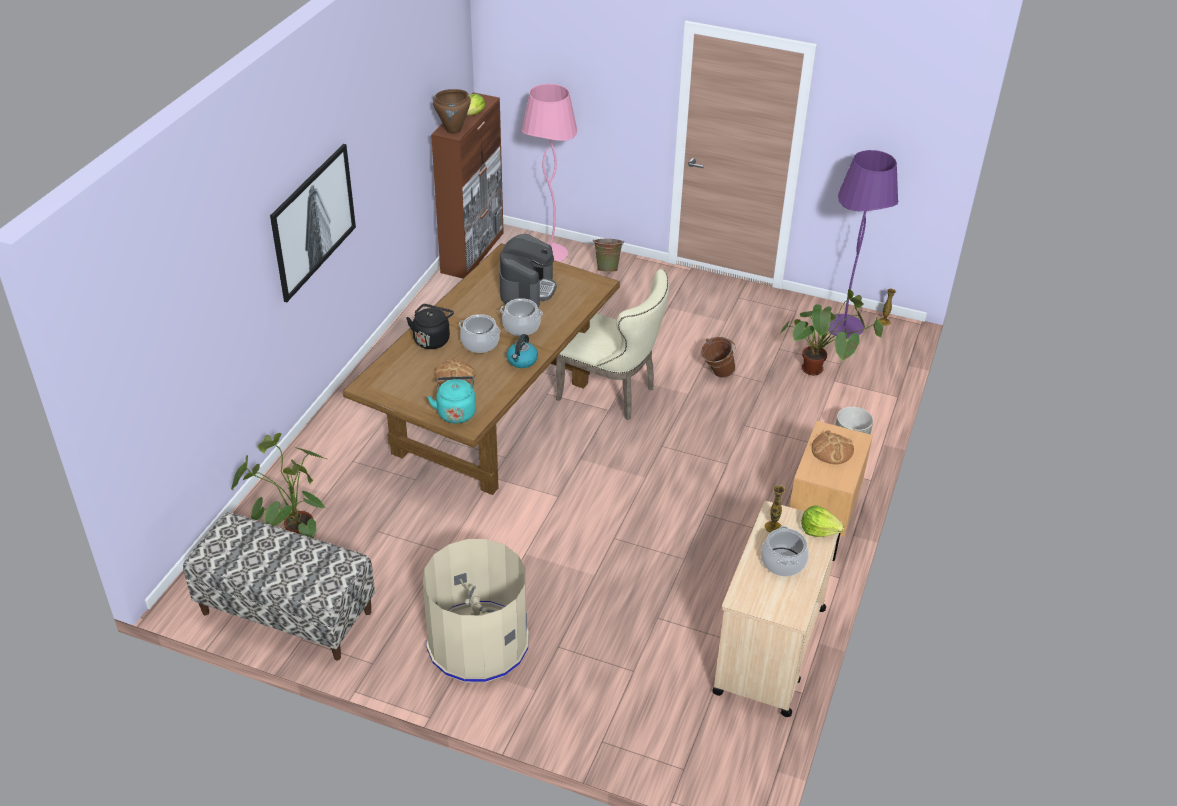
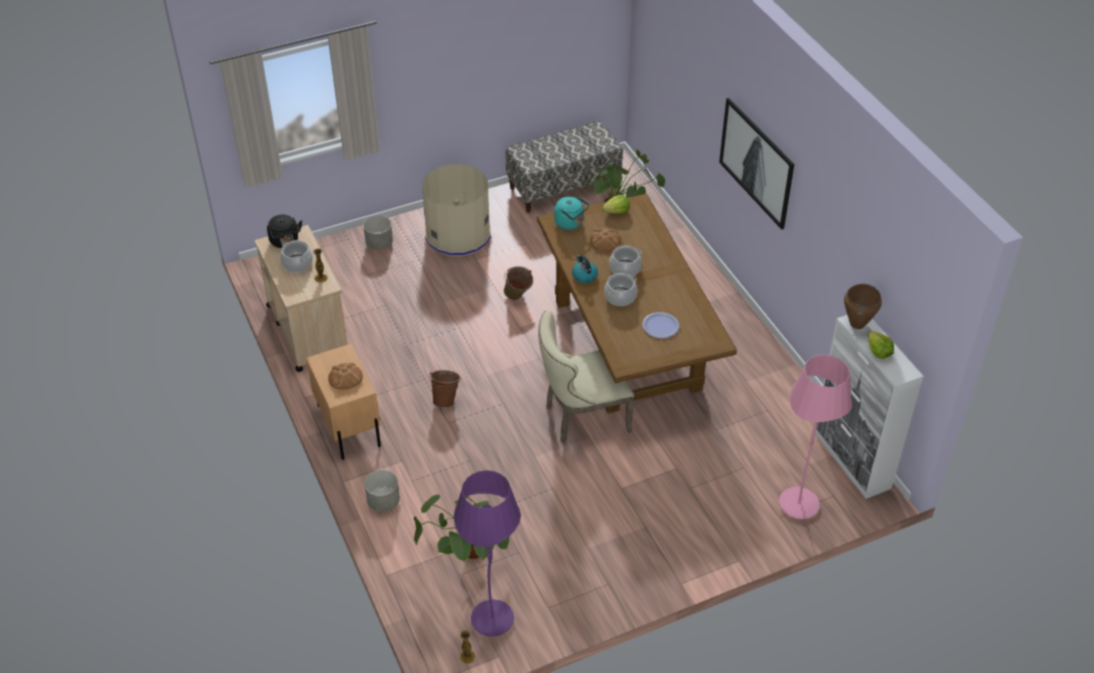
camera: 135 degrees right, 5 degrees up
black kettle [406,304,454,349] -> black kettle moved to [267,215,302,248]
brown cabinet [431,92,504,278] -> white cabinet [815,315,923,499]
coffee machine [499,234,556,307] -> plate [642,312,679,339]
green bucket [593,239,624,272] -> green bucket moved to [504,266,533,300]
brown bucket [701,337,736,378] -> brown bucket moved to [429,370,461,408]
lettuce [801,505,844,537] -> lettuce moved to [602,195,630,214]
none -> grey planter [363,215,393,250]

